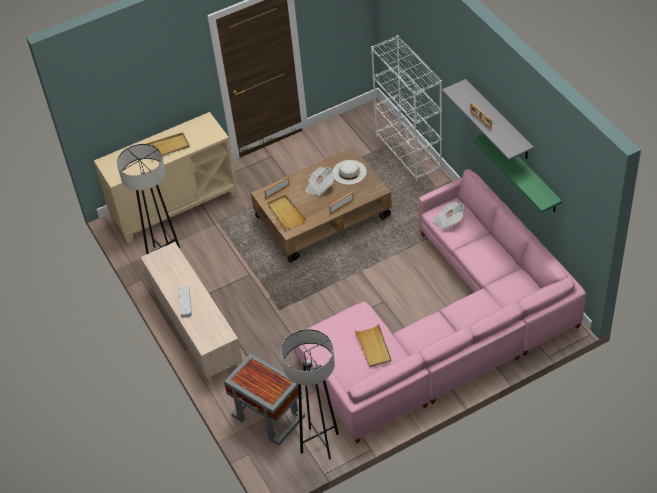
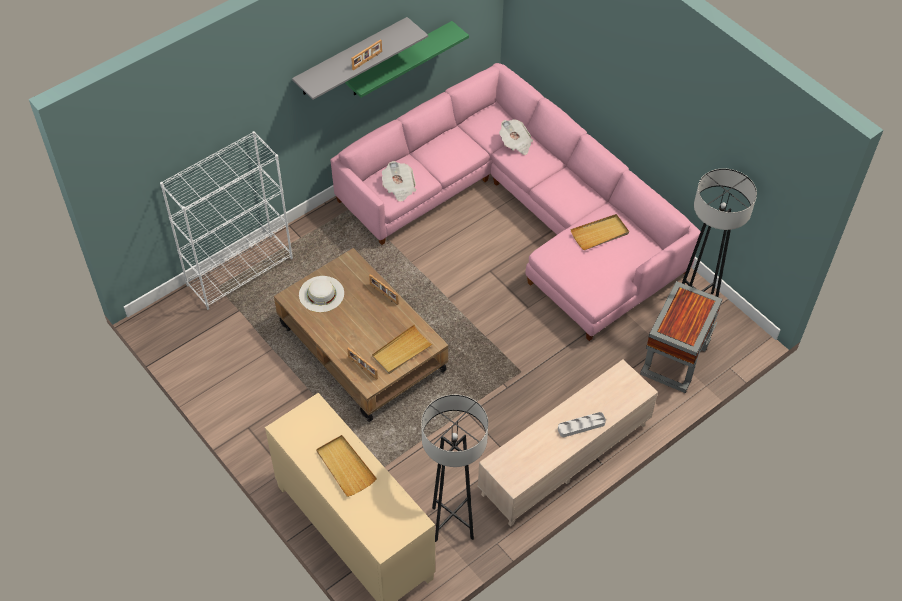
camera: 105 degrees left, 5 degrees up
newspaper [305,167,334,196] -> newspaper moved to [499,119,533,155]

